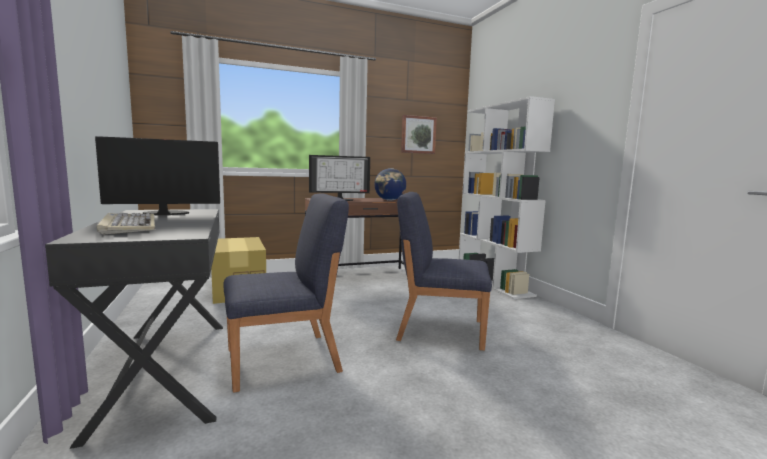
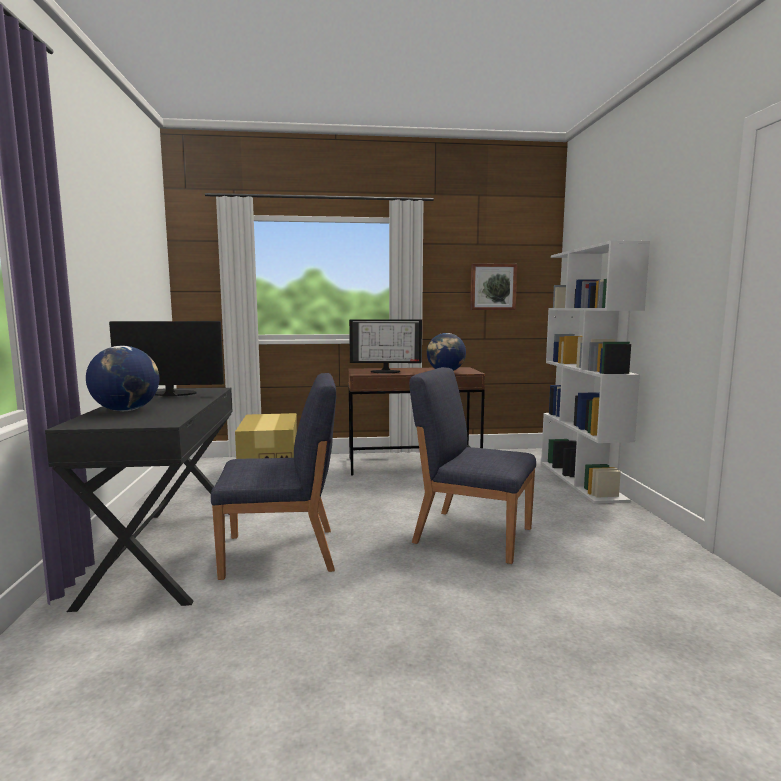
camera: 15 degrees right, 0 degrees up
keyboard [97,213,155,235] -> globe [86,346,159,411]

